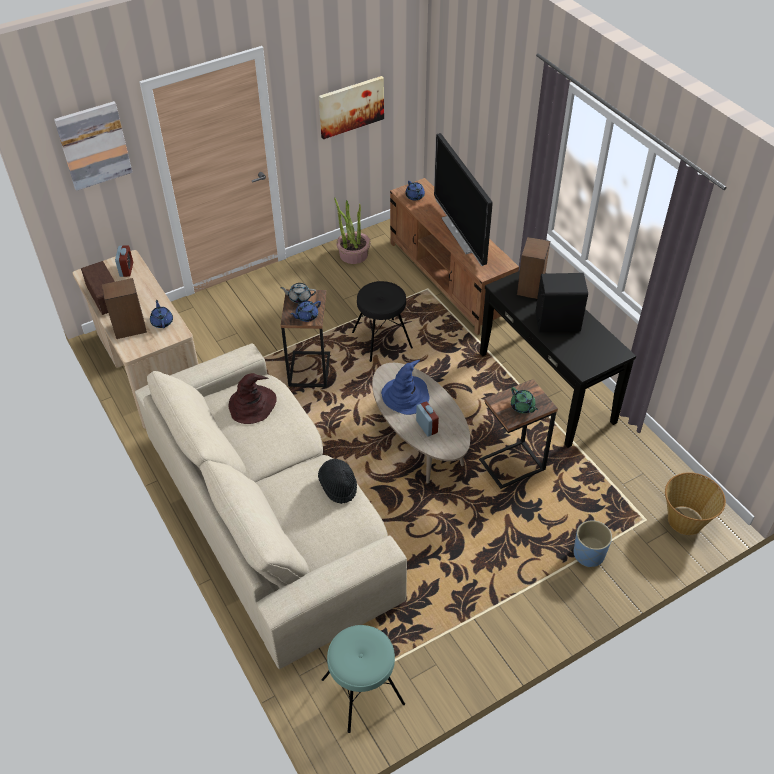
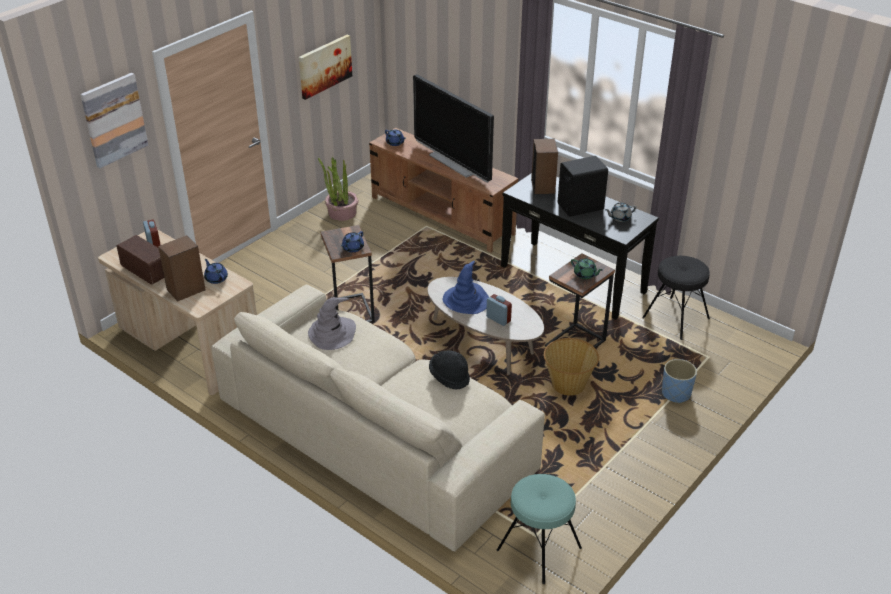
camera: 20 degrees left, 10 degrees down
brown hat [229,373,277,424] -> grey hat [308,297,356,350]
grey teapot [280,283,316,303] -> grey teapot moved to [605,203,636,222]
black stool [352,281,413,362] -> black stool moved to [642,256,710,340]
basket [665,472,726,535] -> basket moved to [544,338,599,396]

